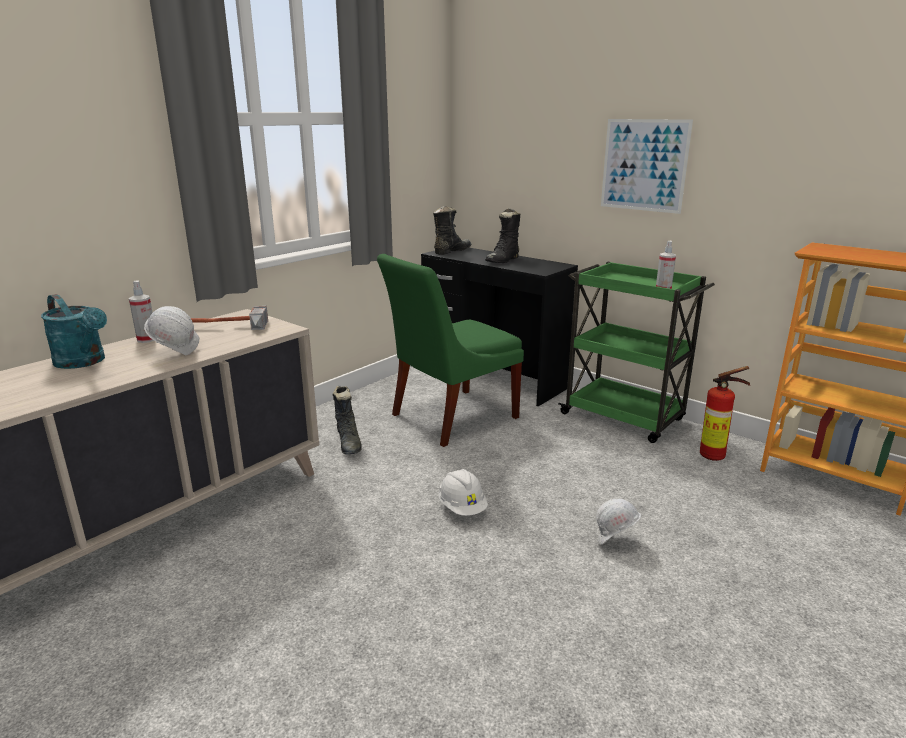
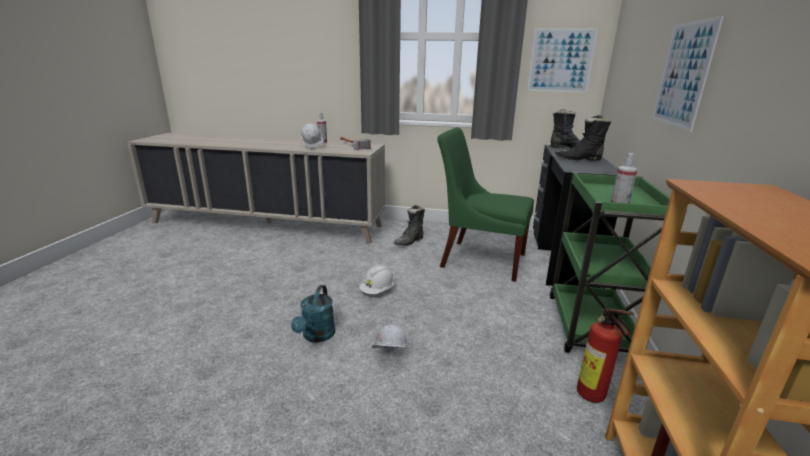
camera: 60 degrees right, 0 degrees up
turquoise watering can [41,294,107,369] -> turquoise watering can moved to [291,285,335,343]
none -> picture [527,28,598,93]

